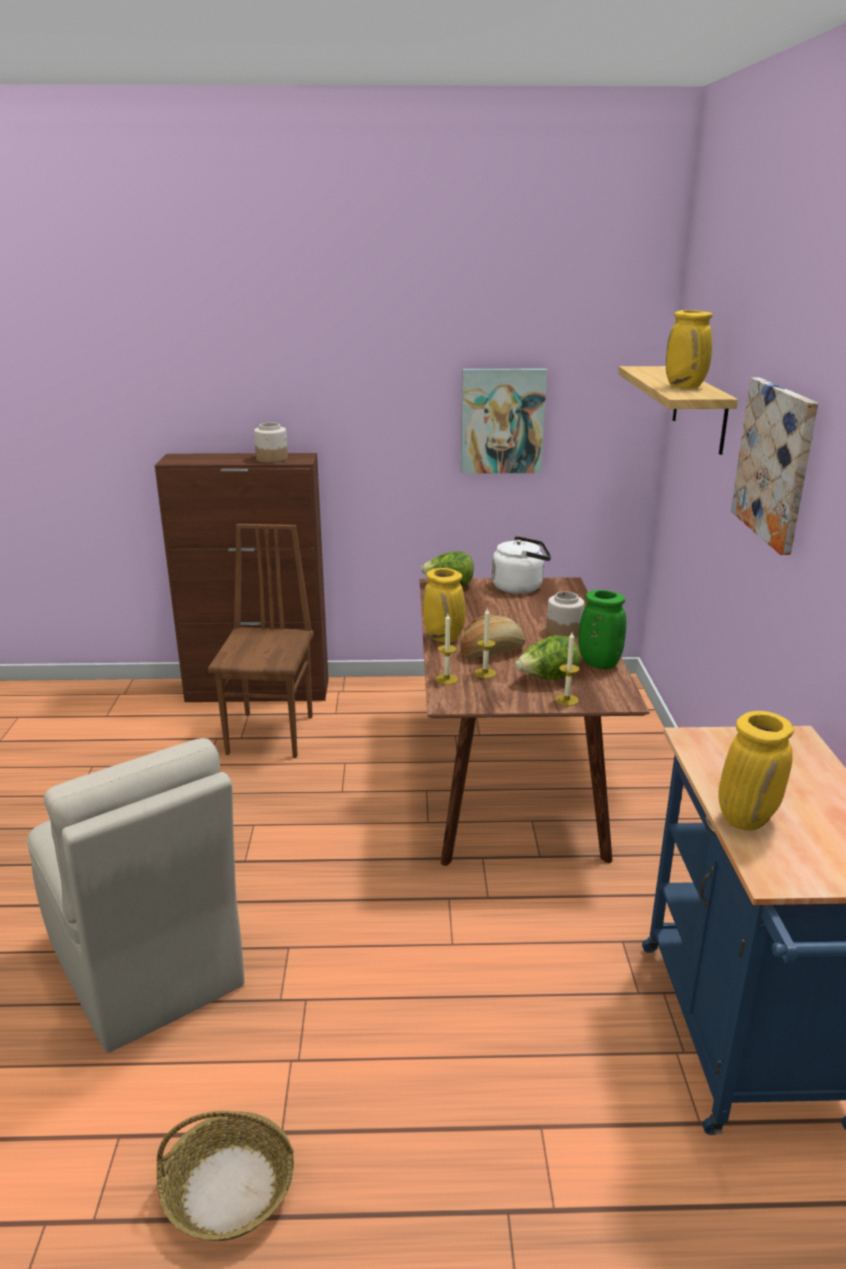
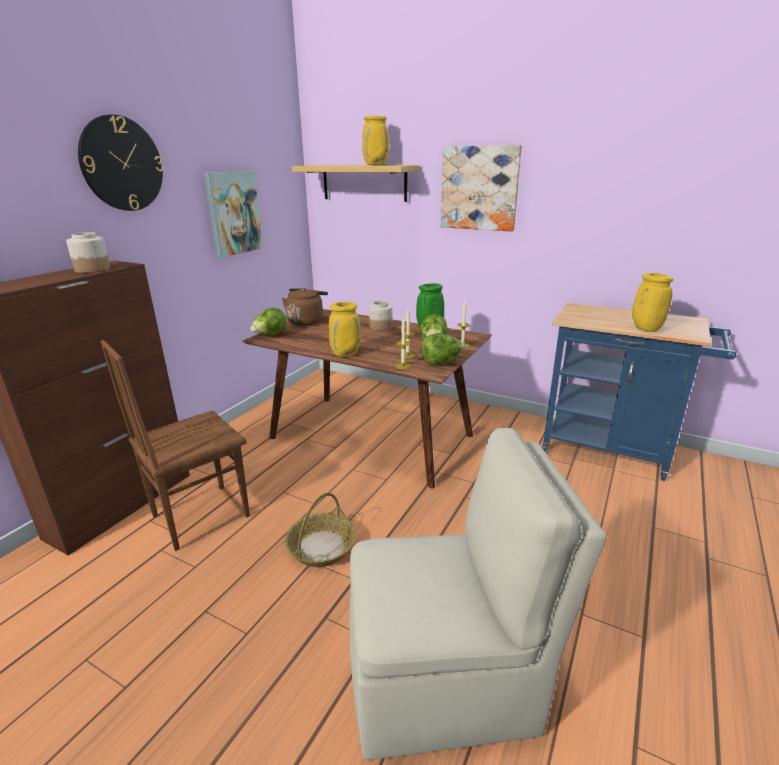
camera: 60 degrees left, 0 degrees up
basket [157,1111,294,1241] -> basket moved to [285,493,356,567]
brown chair [208,524,314,758] -> brown chair turned 75 degrees counterclockwise [100,340,250,551]
bread [461,615,525,658] -> none
white kettle [492,536,551,594] -> brown kettle [282,288,328,326]
none -> wall clock [78,114,164,211]
none -> lettuce [421,333,466,366]

